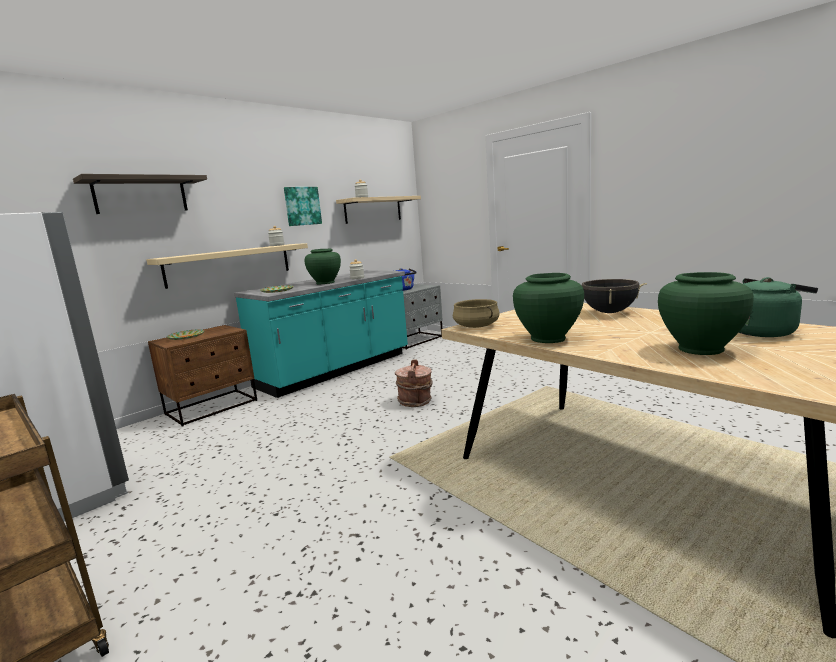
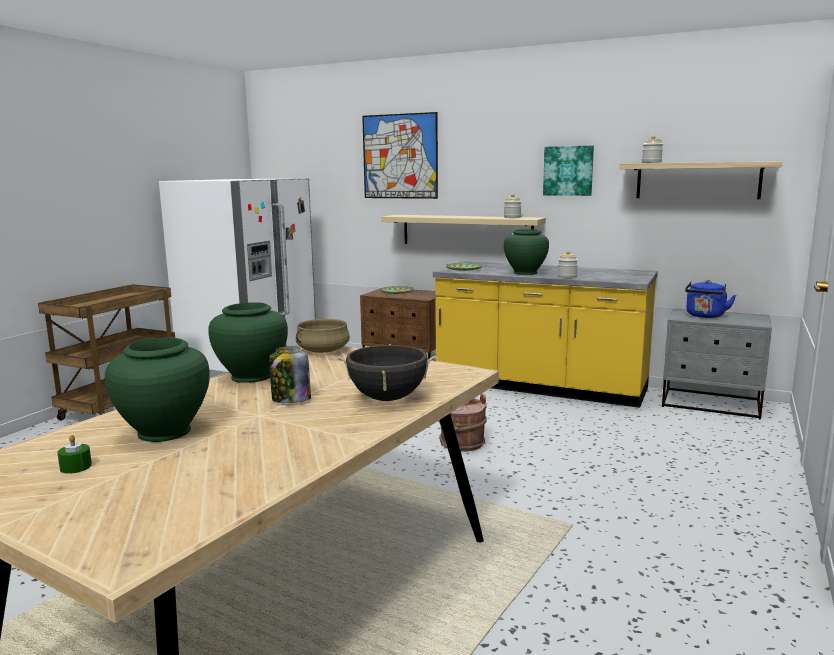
camera: 70 degrees right, 0 degrees up
shelf [73,174,207,214] -> picture [362,112,438,199]
turquoise counter [234,270,408,398] -> yellow counter [432,261,658,408]
green kettle [739,277,818,337] -> none
none -> green candle [57,435,92,474]
none -> jar [269,346,311,403]

